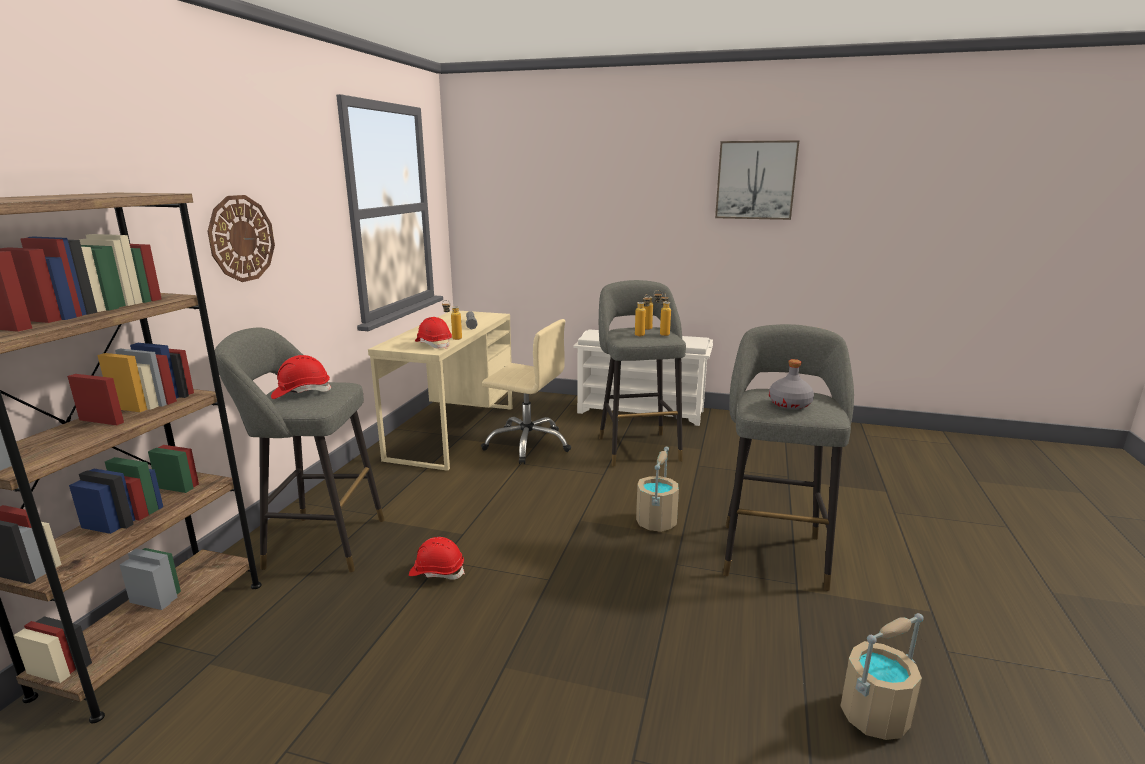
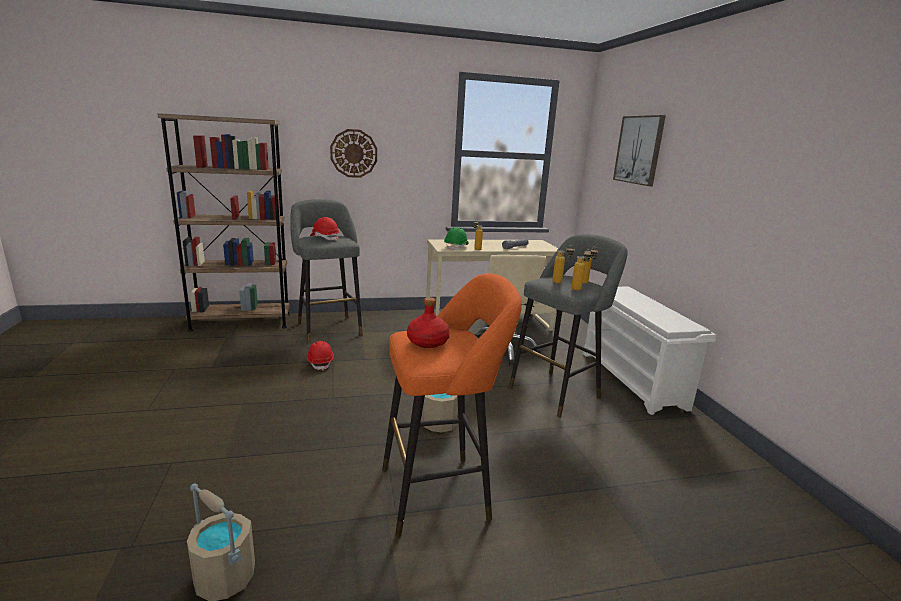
camera: 60 degrees right, 0 degrees up
red hard hat [415,317,452,349] -> green hard hat [444,227,468,251]
picture [715,140,800,220] -> picture moved to [613,115,666,186]
grey stool [723,324,854,591] -> orange stool [382,273,522,537]
grey bottle [769,359,814,409] -> red bottle [407,297,450,348]

